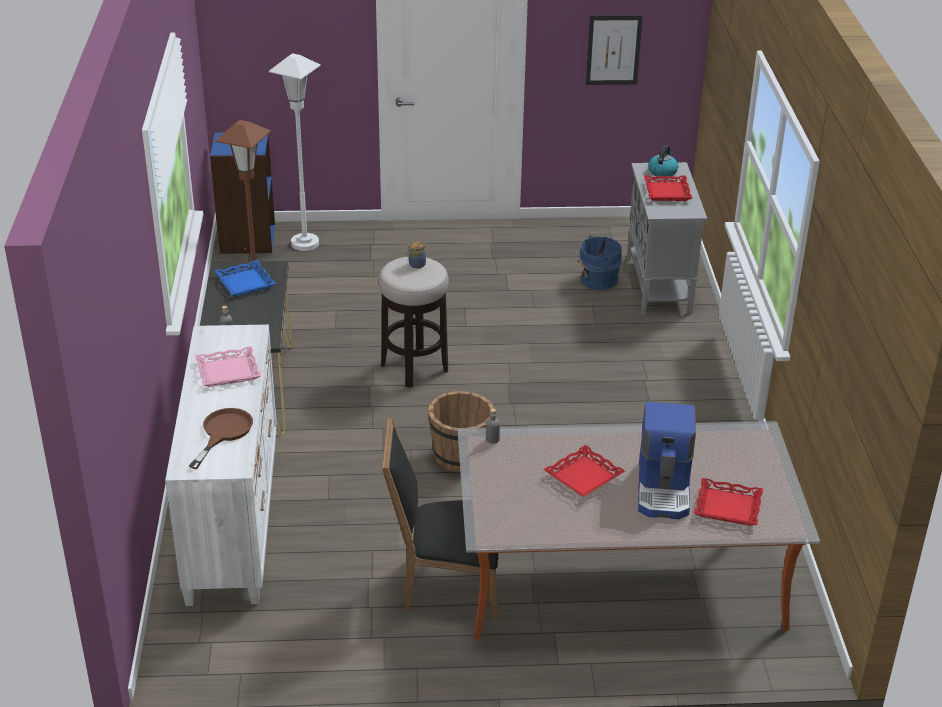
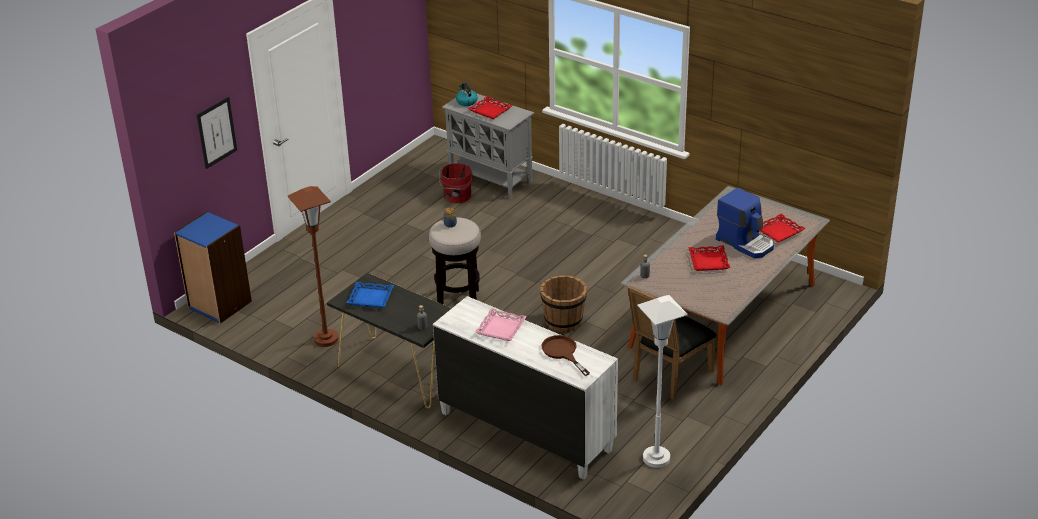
camera: 50 degrees left, 0 degrees up
white floor lamp [269,53,321,251] -> white floor lamp moved to [637,295,688,468]
blue bucket [575,235,622,290] -> red bucket [439,163,473,203]
picture [586,15,643,85] -> picture moved to [197,97,237,169]

